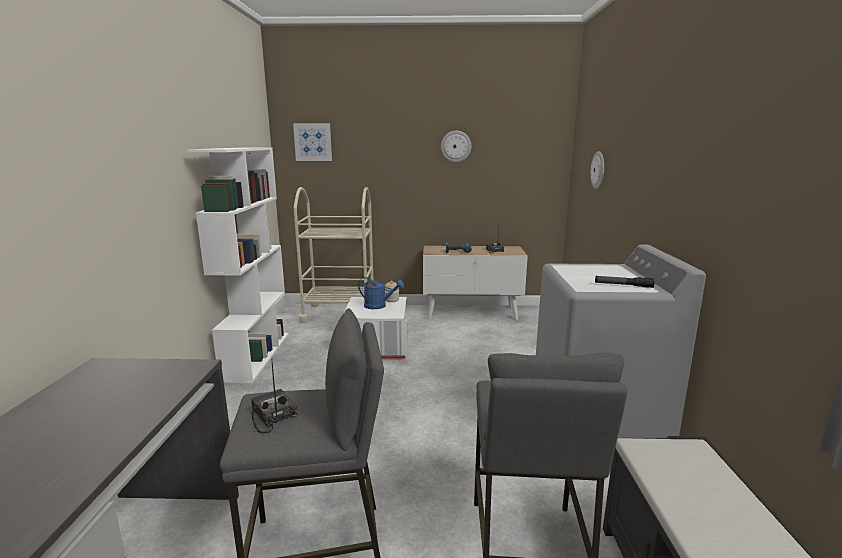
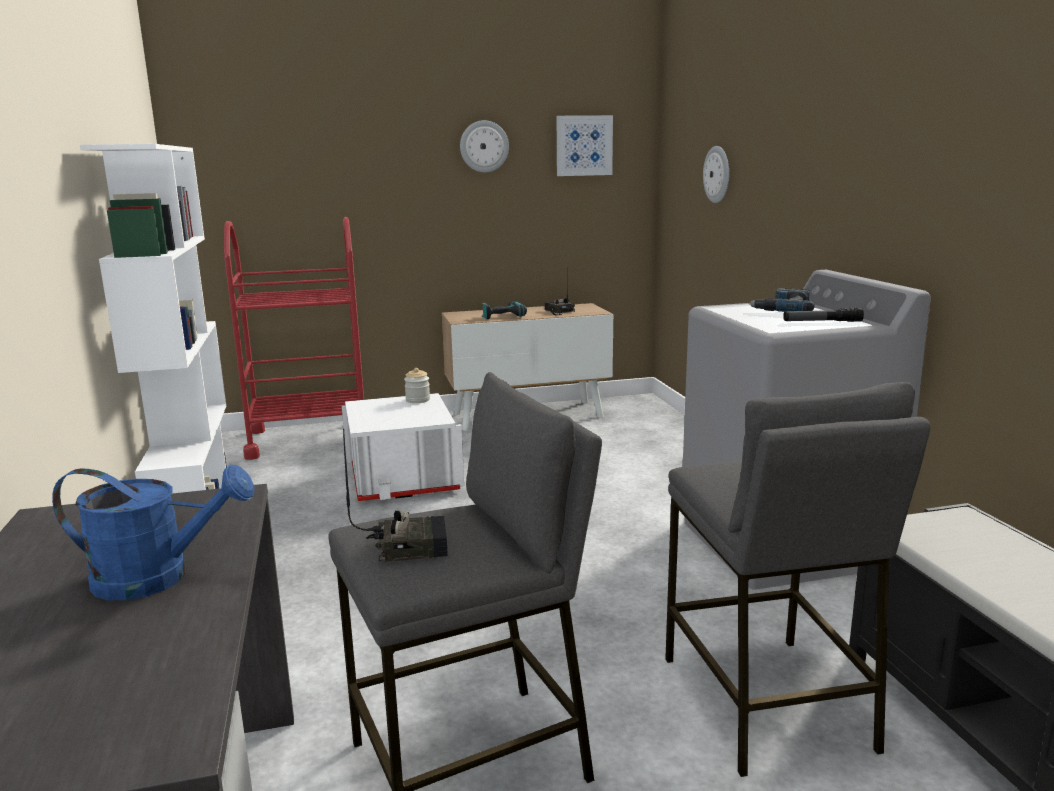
camera: 15 degrees left, 0 degrees up
radio [251,362,298,434] -> radio turned 135 degrees clockwise [343,429,448,562]
picture [293,123,332,161] -> picture moved to [557,115,613,176]
beige cart [293,187,373,323] -> red cart [224,217,364,460]
blue watering can [358,277,404,309] -> blue watering can moved to [52,465,254,600]
none -> power drill [748,288,814,312]

